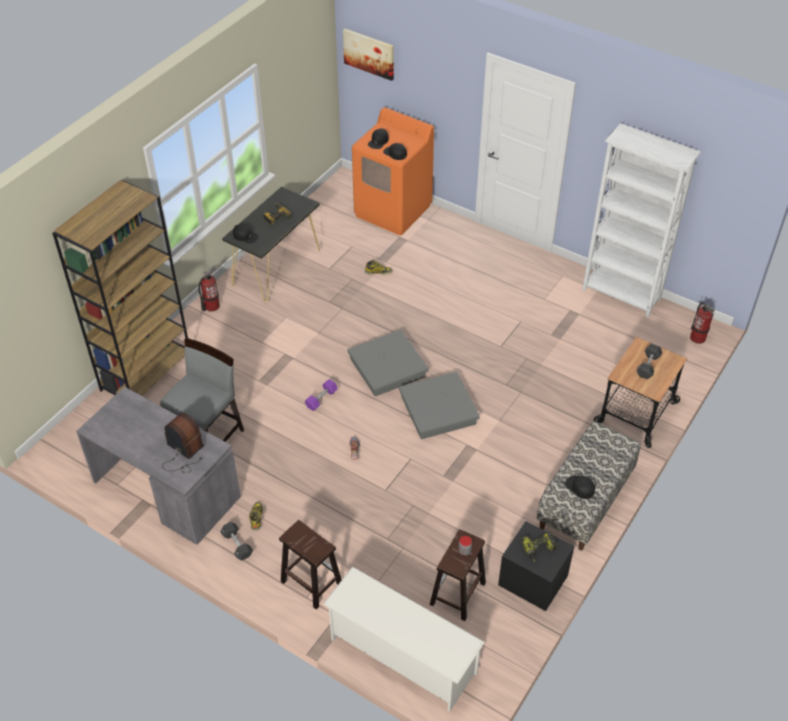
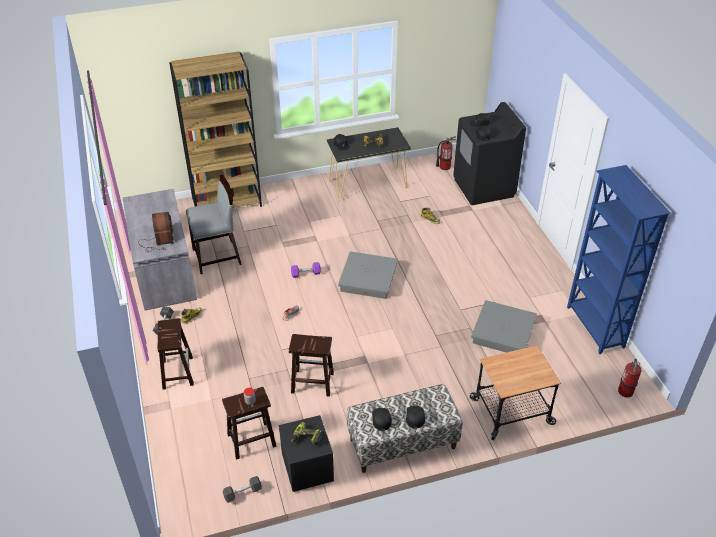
camera: 40 degrees right, 5 degrees down
fire extinguisher [199,265,220,312] -> fire extinguisher moved to [436,136,456,170]
white shoe rack [323,566,485,712] -> none
picture [343,29,394,81] -> none
orange washing machine [352,107,434,236] -> black washing machine [453,102,526,205]
grey storage box [399,372,480,439] -> grey storage box moved to [471,300,537,353]
white bookcase [582,123,701,317] -> blue bookcase [567,165,671,354]
black dumbbell [636,344,662,379] -> black dumbbell moved to [223,476,262,503]
none -> brown stool [289,334,334,397]
none -> black cap [406,405,425,429]

